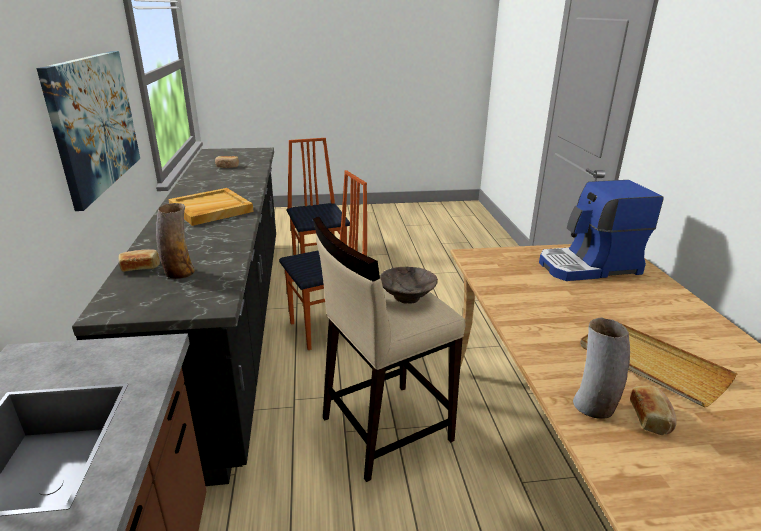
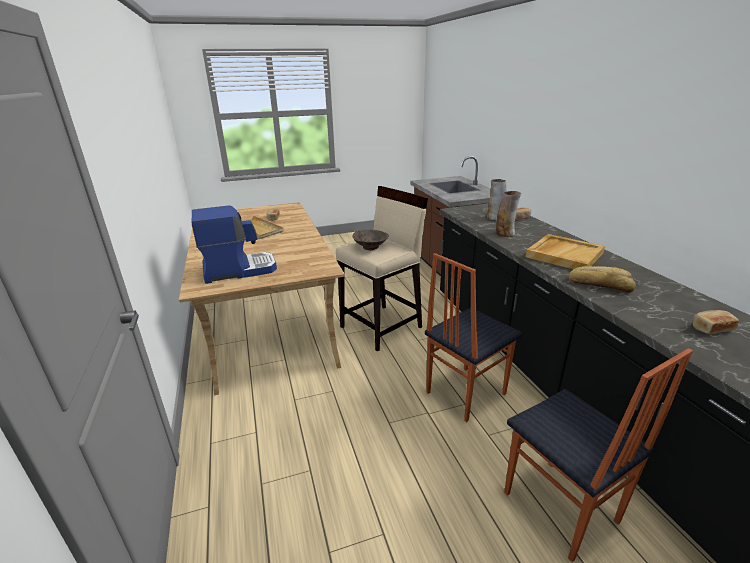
camera: 170 degrees right, 0 degrees up
picture [36,51,140,211] -> none
vase [573,317,630,419] -> vase moved to [496,191,521,237]
none -> bread [568,266,636,292]

